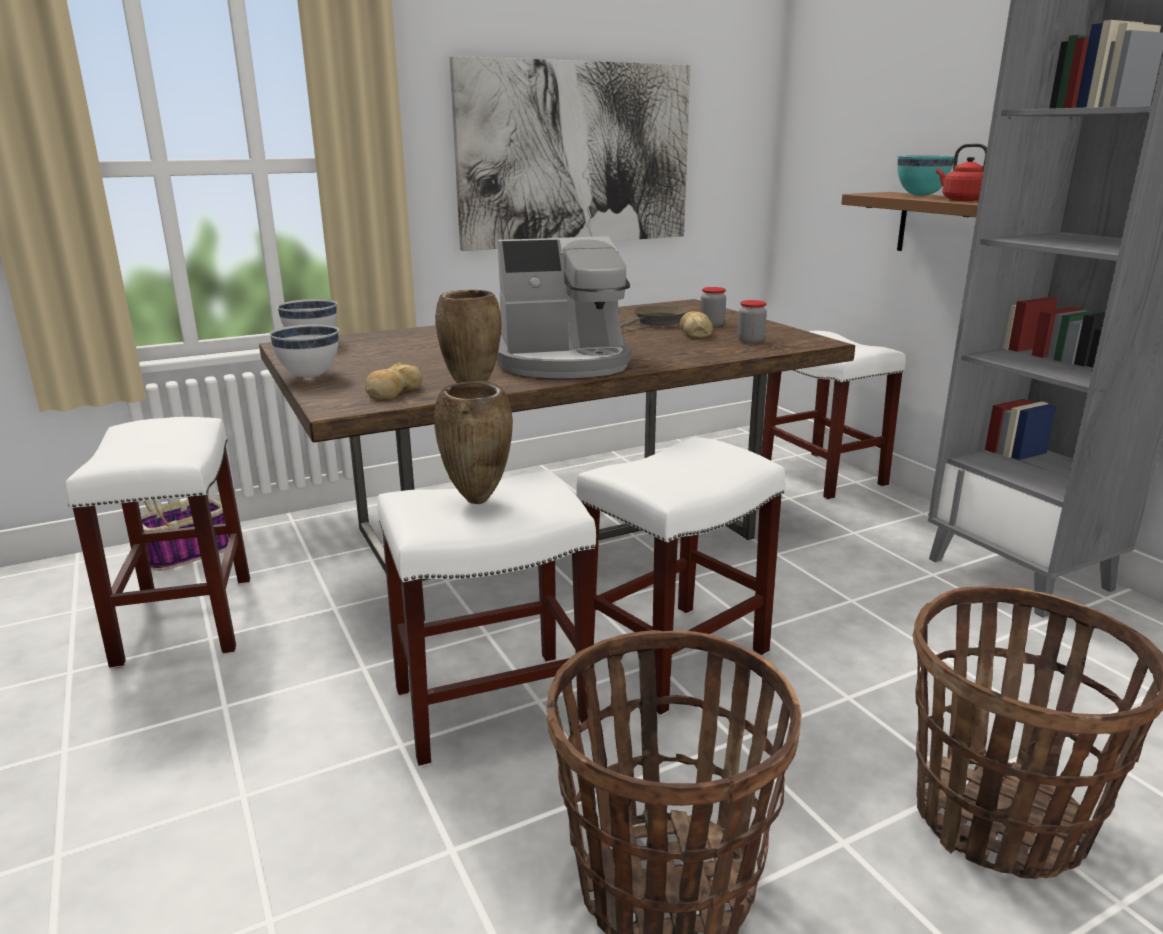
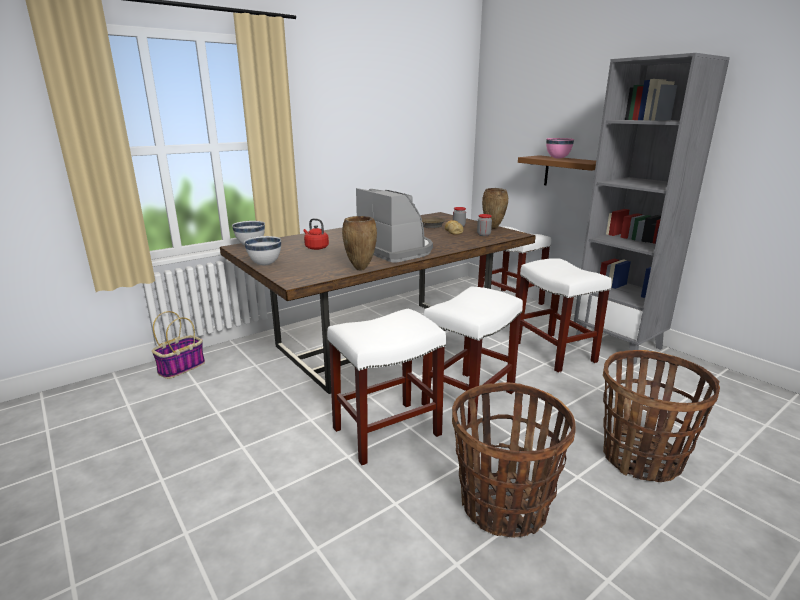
camera: 10 degrees left, 0 degrees up
white stool [66,417,250,669] -> white stool moved to [518,258,612,373]
bread [365,362,423,400] -> none
brown vase [434,381,513,504] -> brown vase moved to [482,188,508,229]
picture [450,56,691,251] -> none
coffee machine [497,236,632,378] -> coffee machine turned 105 degrees counterclockwise [356,188,433,263]
turquoise bowl [897,156,954,196] -> pink bowl [546,138,574,159]
red kettle [936,143,987,201] -> red kettle moved to [304,218,329,250]

